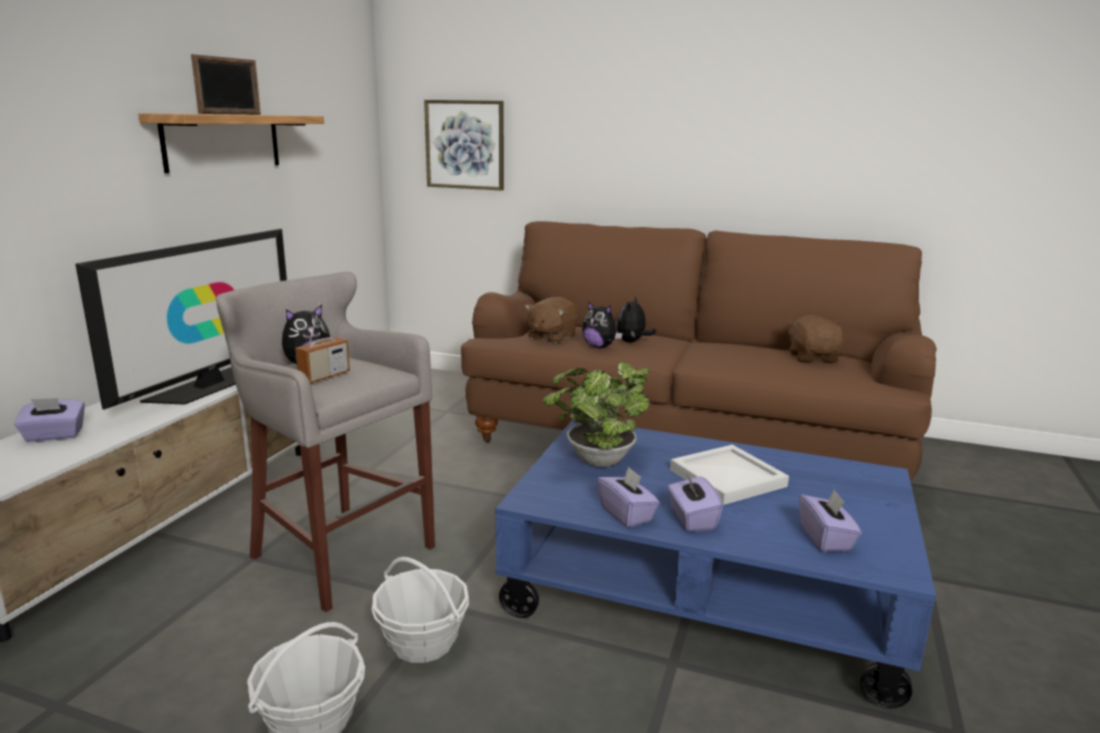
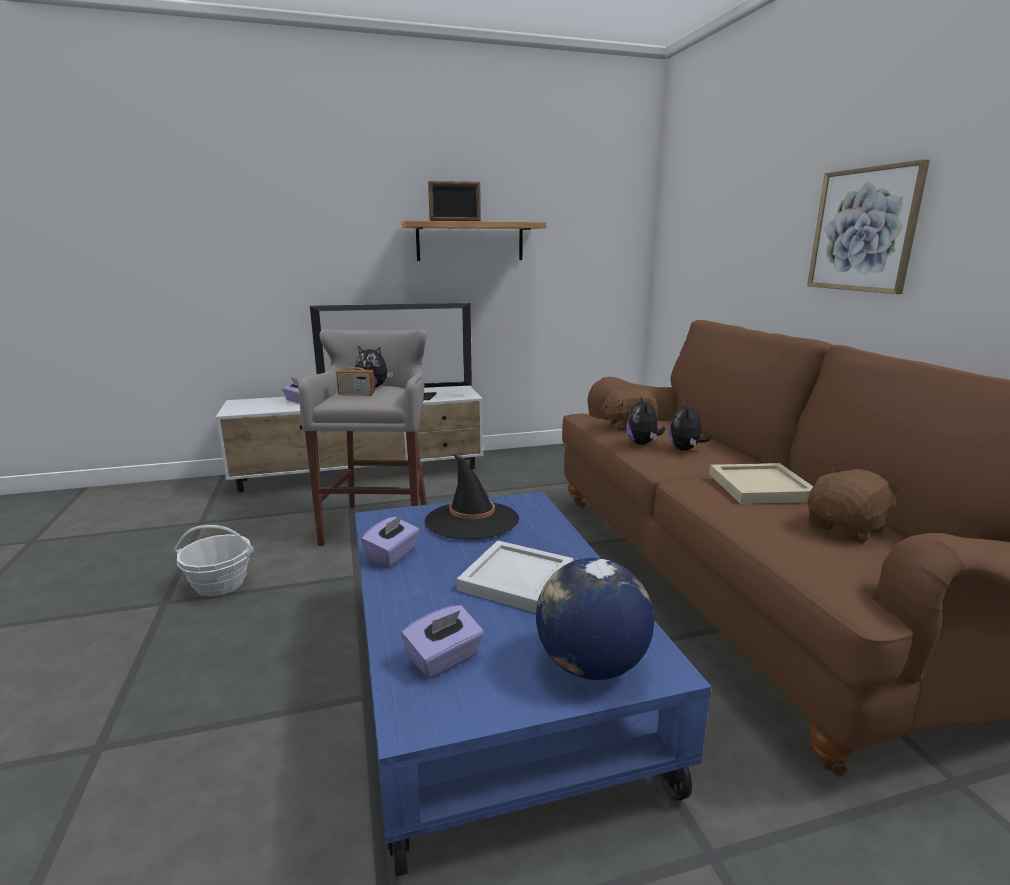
camera: 55 degrees right, 0 degrees up
basket [371,557,469,663] -> none
picture [424,100,504,191] -> picture moved to [807,159,930,294]
potted plant [543,362,650,467] -> black hat [425,454,519,539]
plush toy [616,296,656,342] -> plush toy turned 60 degrees counterclockwise [669,400,712,451]
purple tissue box [668,471,723,532] -> none
none -> globe [536,558,654,680]
none -> beige tray [709,463,813,504]

